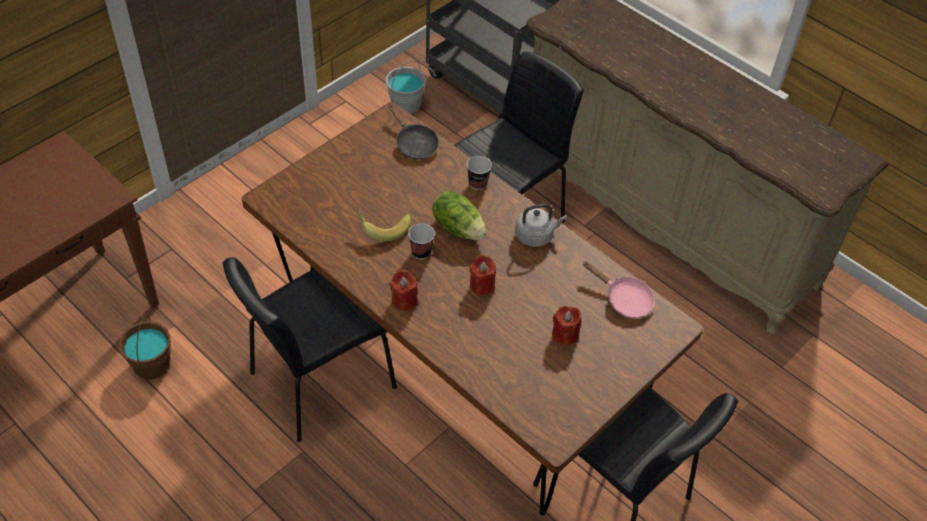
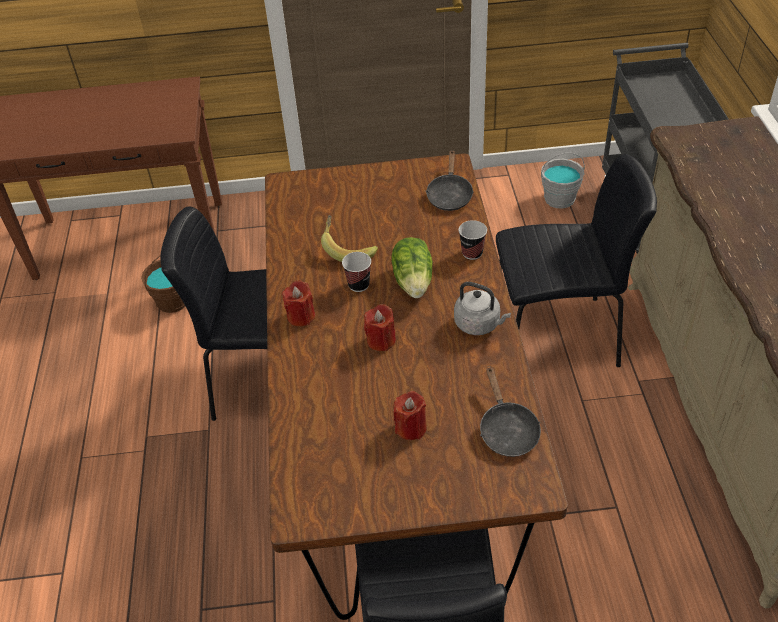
camera: 45 degrees right, 5 degrees down
pink frying pan [583,261,655,318] -> black frying pan [480,366,541,457]

